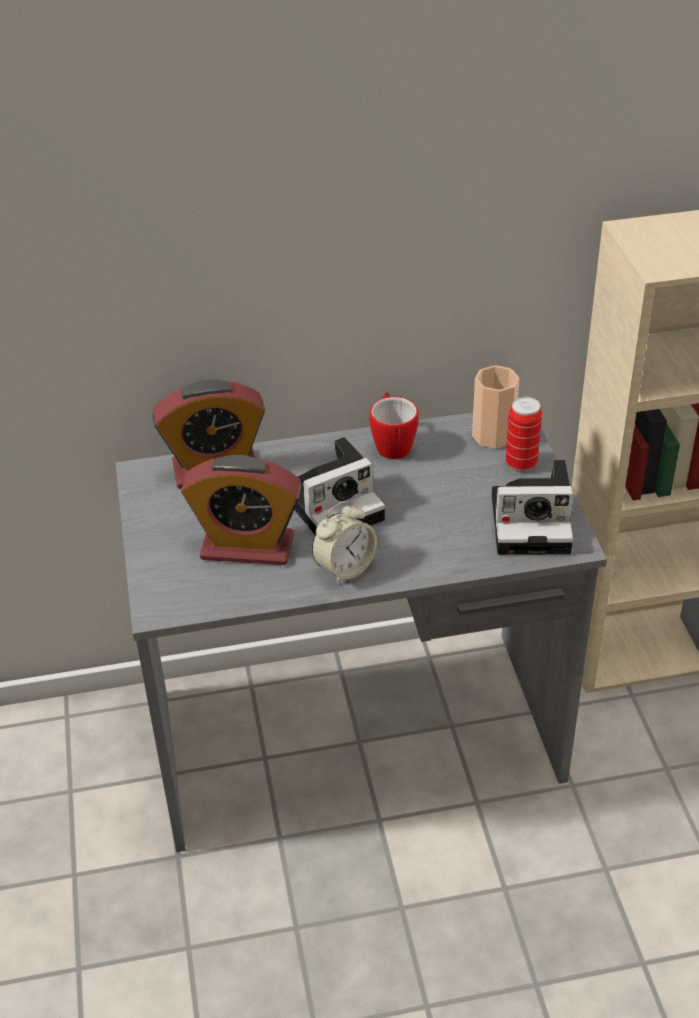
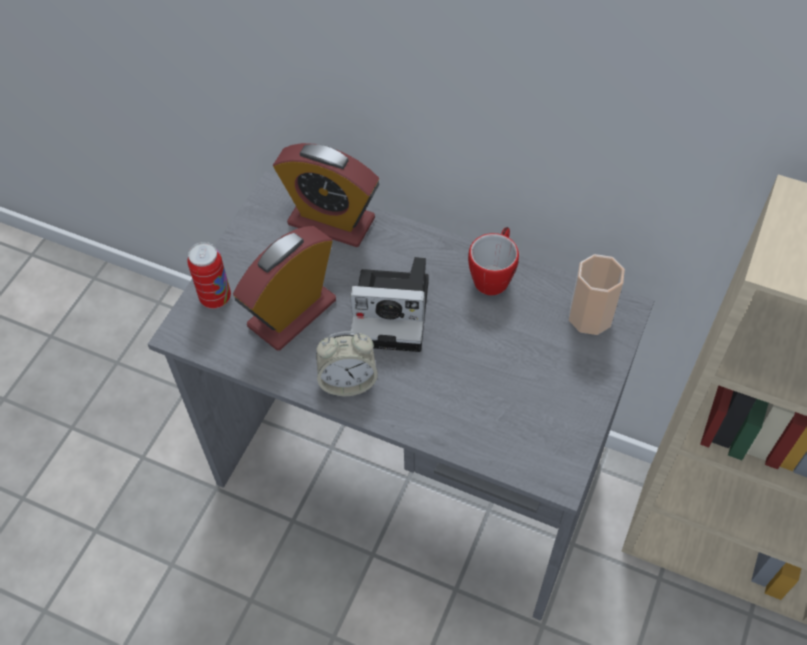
camera: 35 degrees right, 15 degrees up
alarm clock [181,455,302,565] -> alarm clock turned 90 degrees clockwise [233,226,336,351]
camera [492,460,574,555] -> none
can [506,397,542,471] -> can moved to [187,242,231,309]

